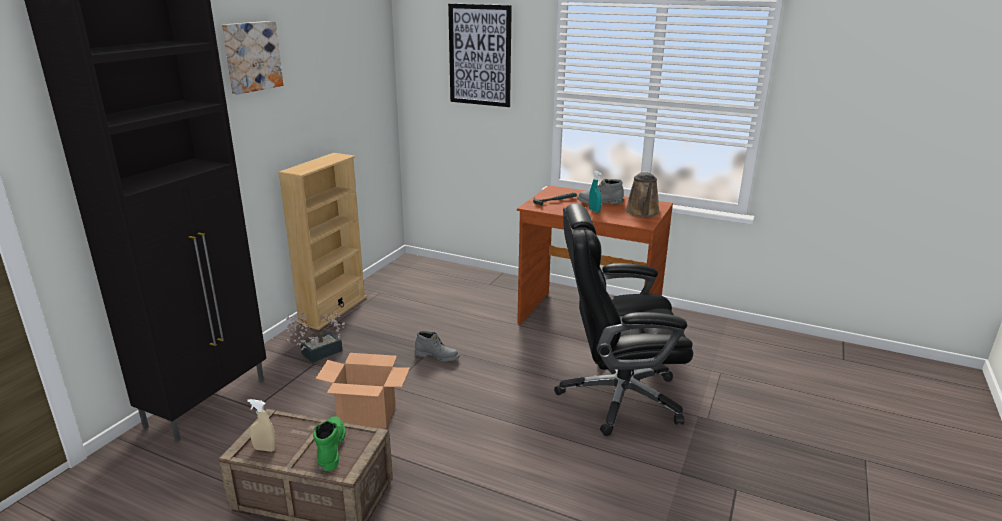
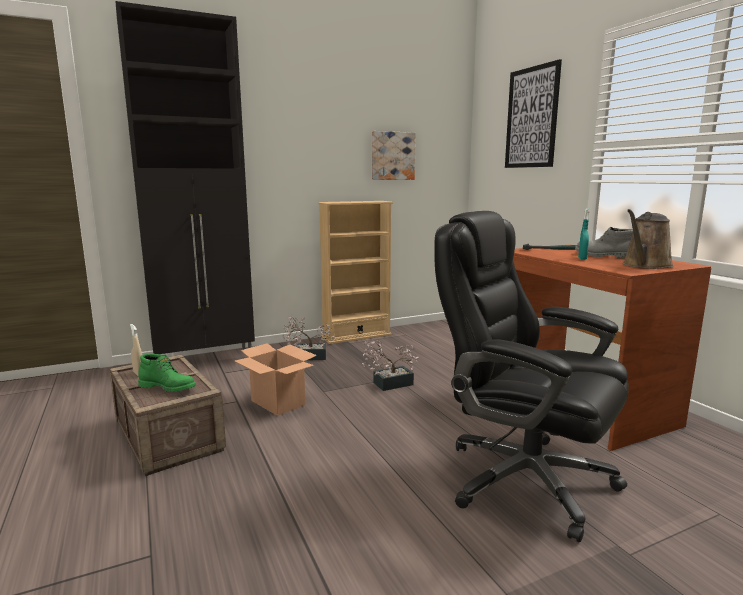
camera: 40 degrees right, 10 degrees down
picture [222,21,283,94] -> picture moved to [372,131,416,180]
green boot [313,416,346,471] -> green boot turned 75 degrees clockwise [138,354,196,392]
grey boot [415,331,460,361] -> potted plant [362,339,418,391]

